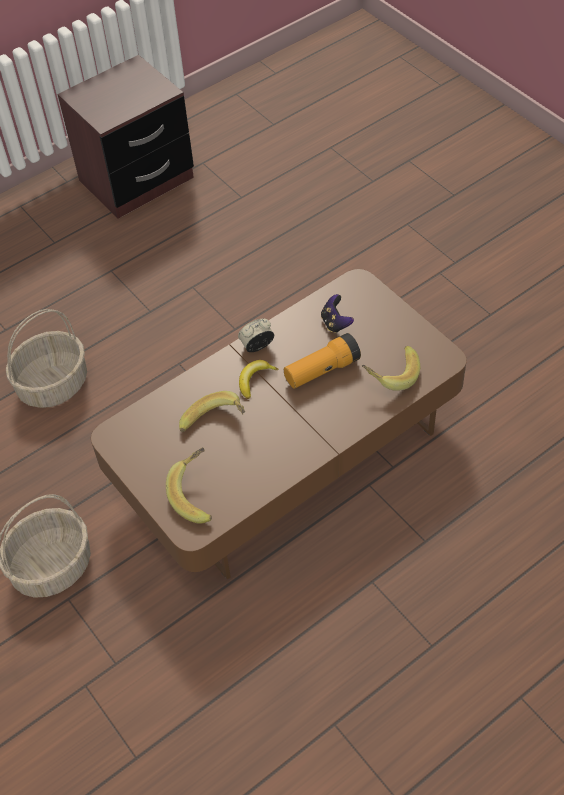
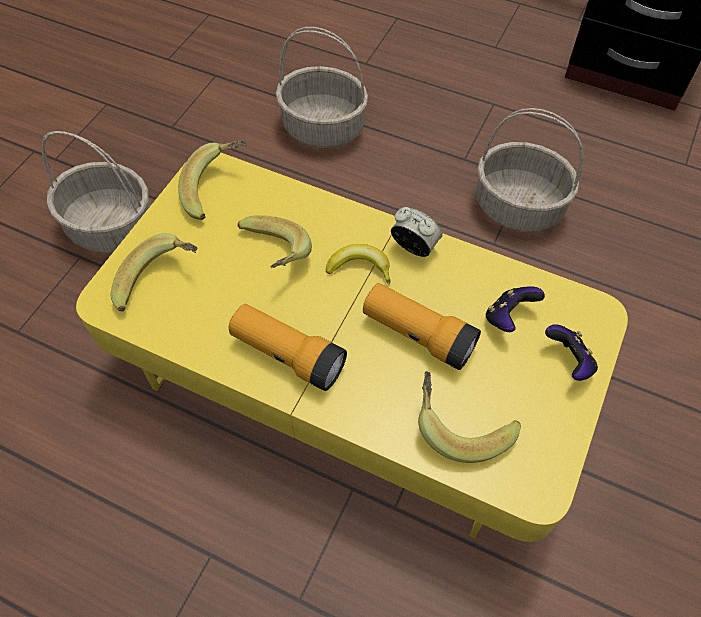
camera: 60 degrees right, 5 degrees up
brown coffee table [91,269,467,580] -> yellow coffee table [76,153,628,542]
none -> banana [178,140,246,220]
none -> flashlight [228,304,347,391]
none -> basket [476,108,584,232]
none -> game controller [545,324,598,381]

